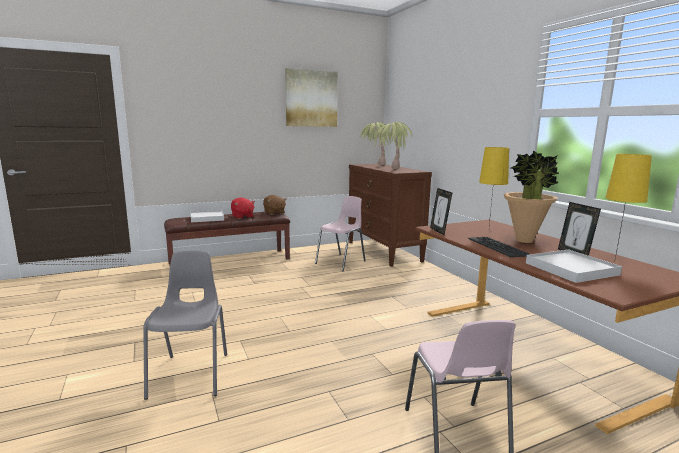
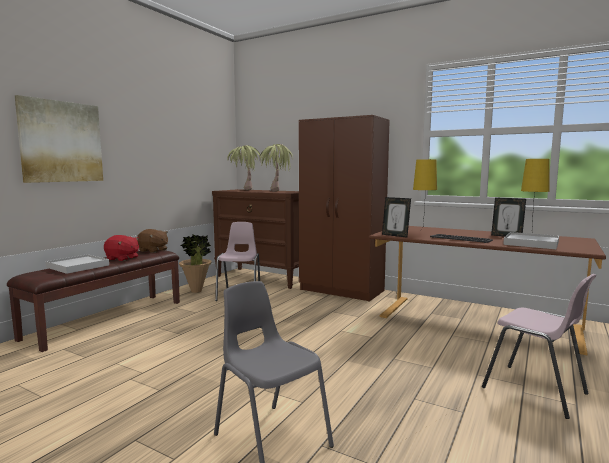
camera: 35 degrees left, 5 degrees down
picture [285,68,338,127] -> picture moved to [15,95,103,183]
potted plant [504,150,559,243] -> potted plant moved to [179,234,212,293]
none -> brown wardrobe [299,115,390,302]

